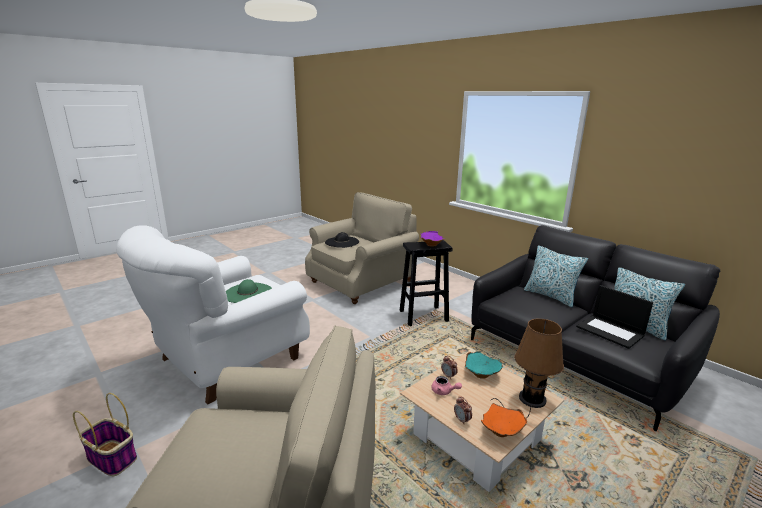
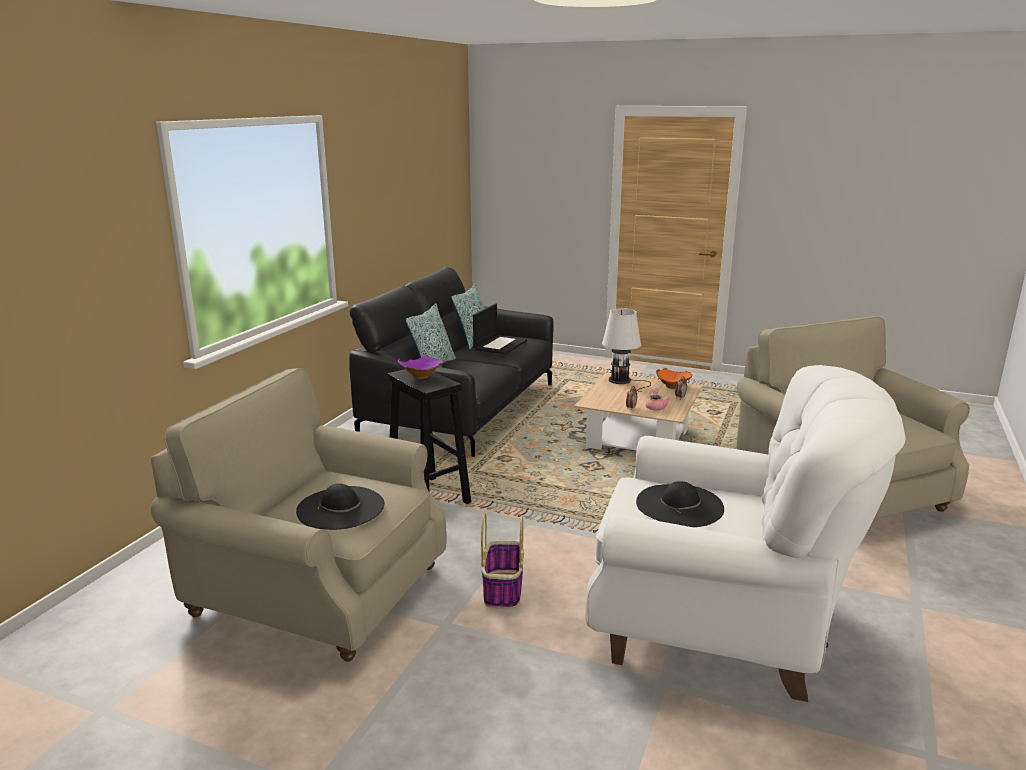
camera: 115 degrees left, 0 degrees up
basket [73,393,137,476] -> basket moved to [481,513,524,609]
green hat [226,279,272,303] -> black hat [636,481,724,527]
turquoise bowl [465,351,503,379] -> none
brown table lamp [491,318,564,416] -> white table lamp [602,308,651,392]

